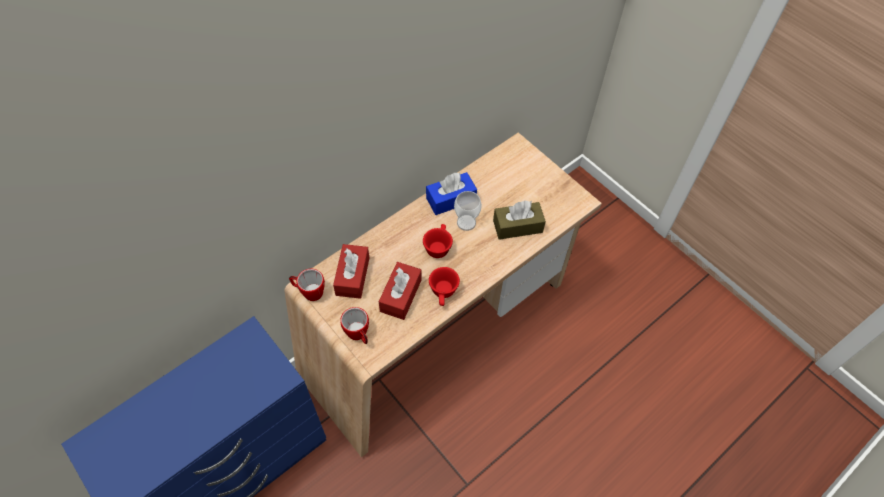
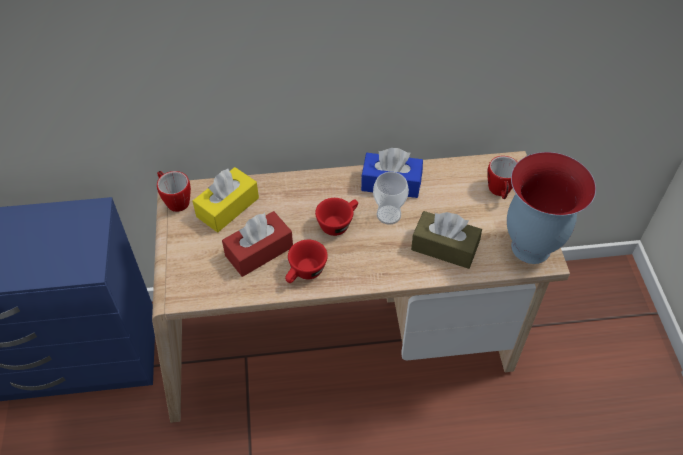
camera: 35 degrees right, 5 degrees down
red tissue box [333,244,369,299] -> yellow tissue box [192,167,259,232]
mug [340,307,369,344] -> mug moved to [487,156,517,199]
none -> vase [507,152,596,264]

